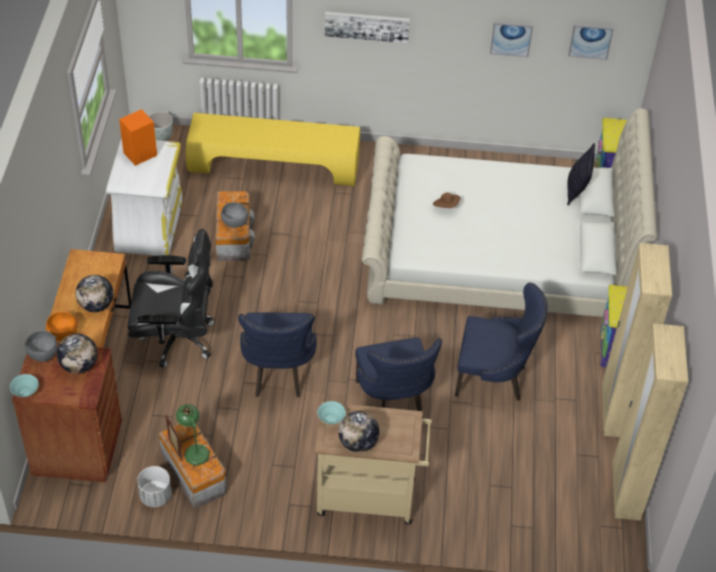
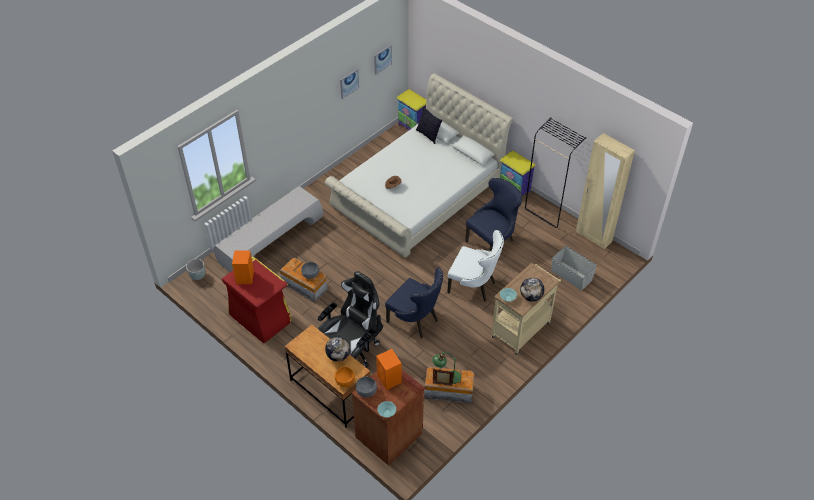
camera: 50 degrees left, 0 degrees up
globe [57,334,98,374] -> orange speaker [376,349,402,390]
white nightstand [106,138,183,256] -> red nightstand [222,257,291,343]
white planter [137,466,172,507] -> none
yellow bench [186,113,360,186] -> grey bench [213,186,323,272]
picture [325,12,410,43] -> none
blue chair [355,337,442,419] -> white chair [447,230,504,302]
beige wardrobe [602,243,672,437] -> black clothes rack [525,118,586,228]
none -> grey storage box [551,246,597,290]

